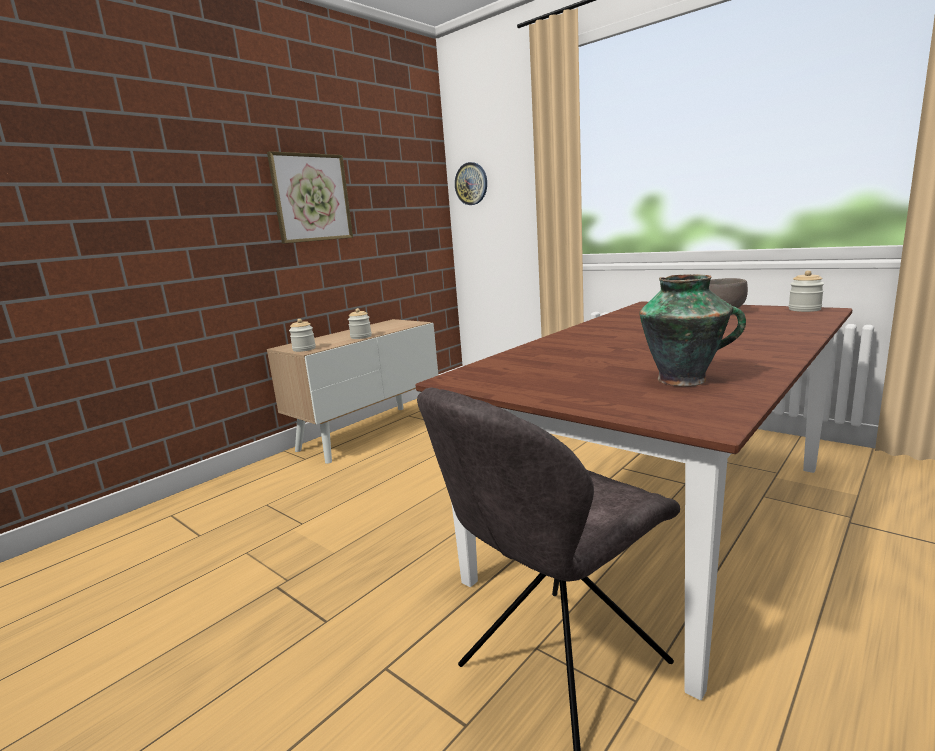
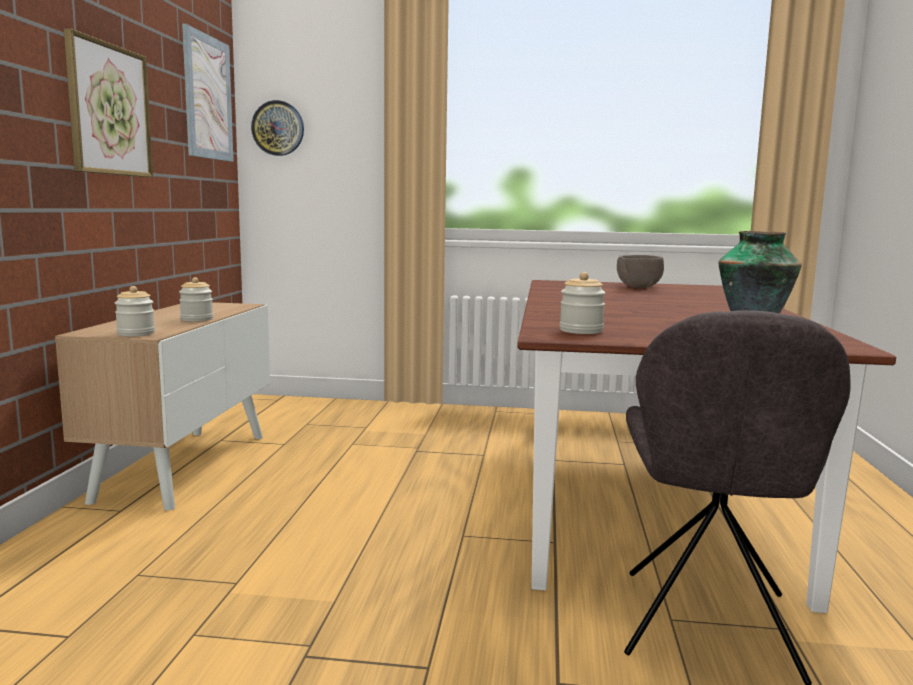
camera: 35 degrees left, 5 degrees down
jar [788,270,824,312] -> jar moved to [560,272,605,334]
none -> picture [182,24,234,162]

